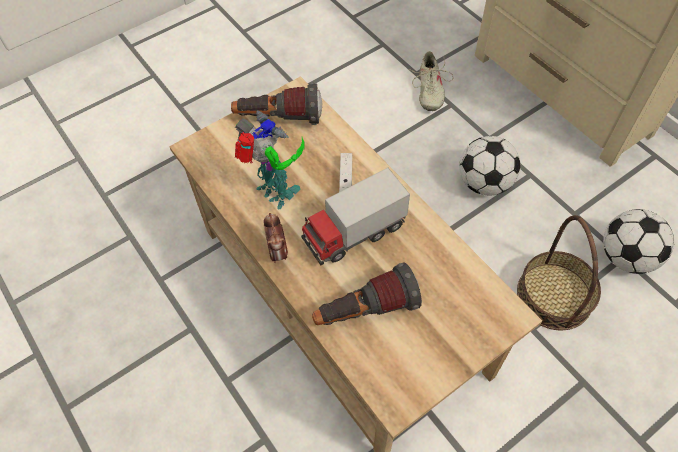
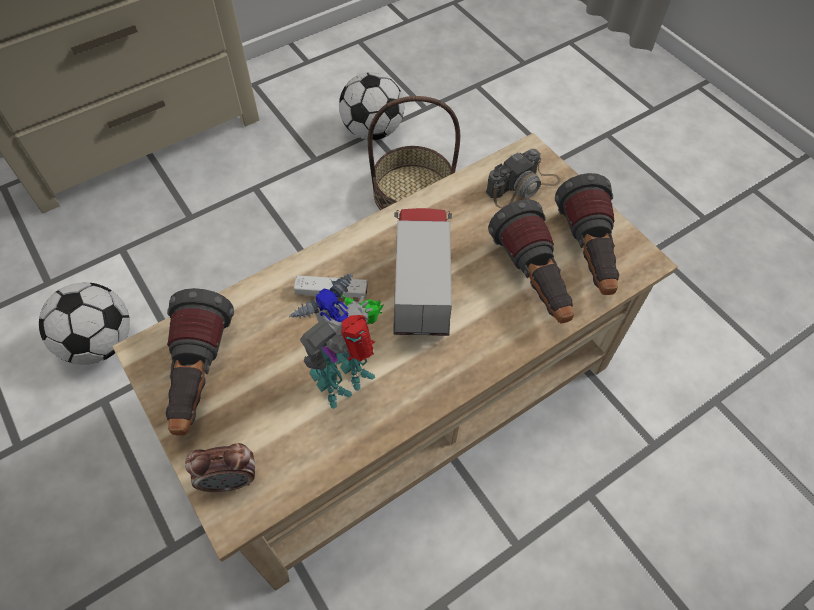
camera: 90 degrees left, 0 degrees up
alarm clock [264,213,288,263] -> alarm clock moved to [185,443,255,492]
toy truck [301,168,410,266] -> toy truck turned 150 degrees counterclockwise [394,208,452,336]
beige shoe [408,51,453,111] -> none
football [459,136,520,196] -> football moved to [39,282,130,364]
none -> camera [486,149,561,208]
none -> flashlight [555,173,619,295]

